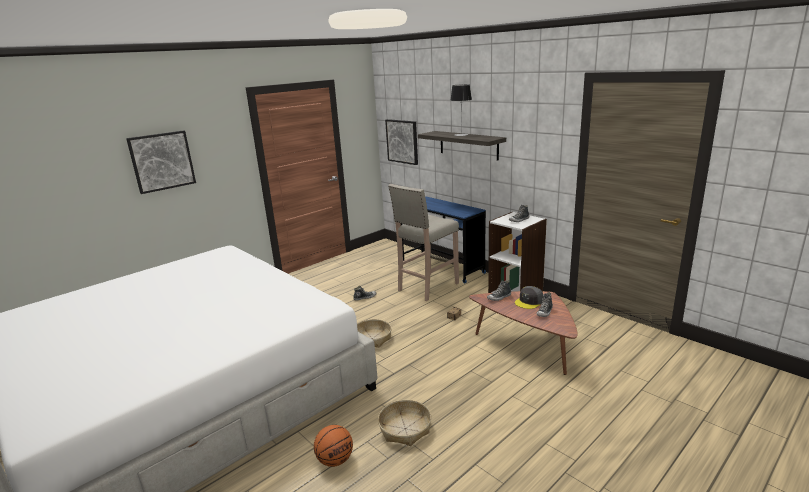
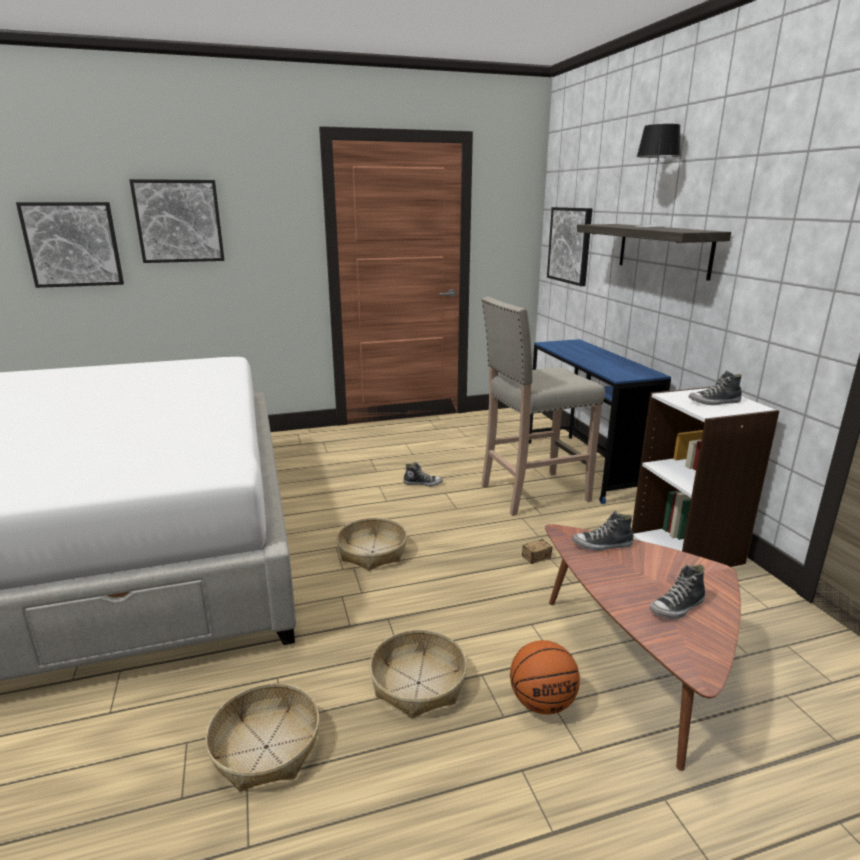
camera: 25 degrees right, 0 degrees up
basketball [314,425,353,467] -> basketball moved to [510,640,580,714]
grey cap [515,286,543,309] -> none
none -> picture [16,202,124,288]
none -> basket [370,630,467,718]

